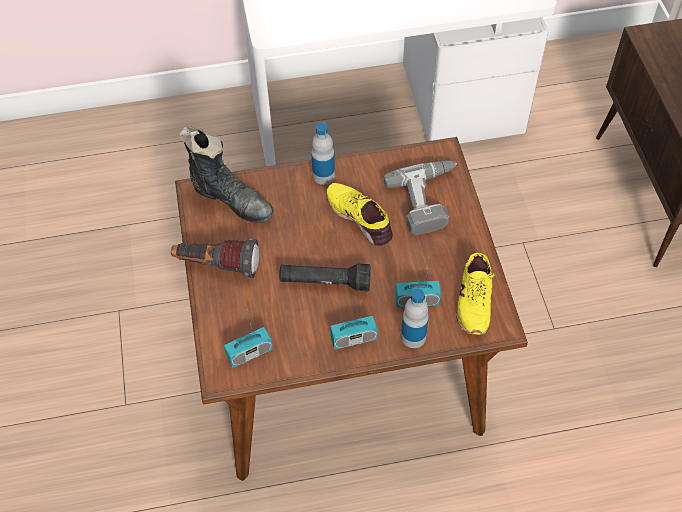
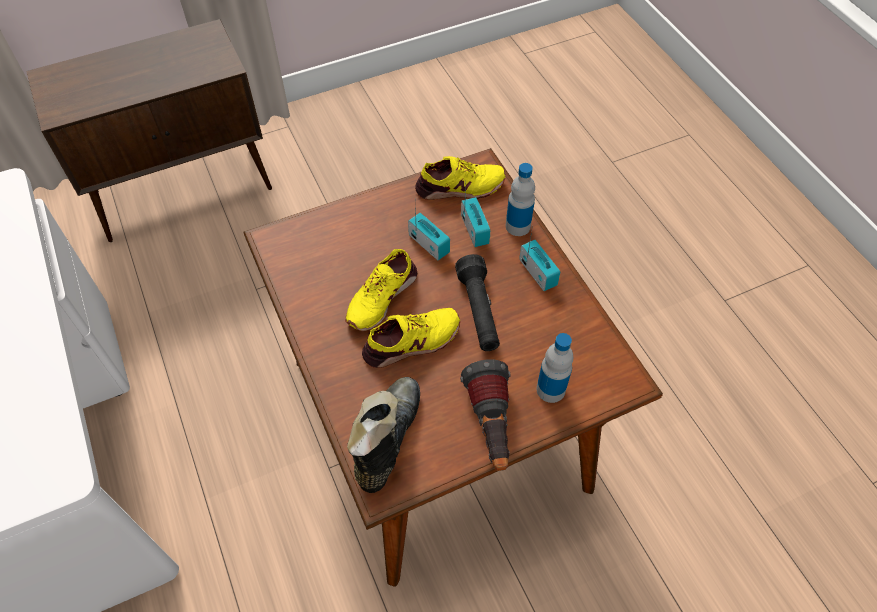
camera: 105 degrees left, 0 degrees up
radio [224,312,273,368] -> radio moved to [408,205,450,260]
bottle [311,122,335,185] -> bottle moved to [536,333,573,403]
power drill [383,161,457,235] -> none
none -> yellow shoe [362,308,460,368]

